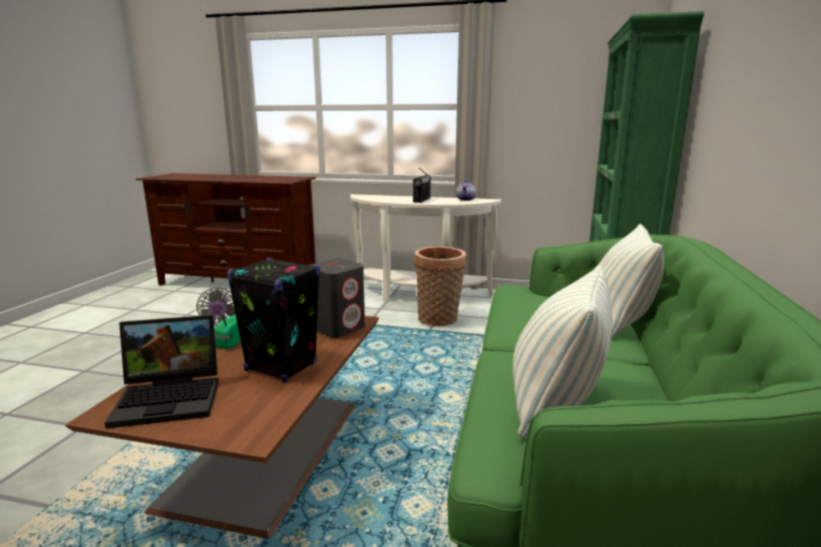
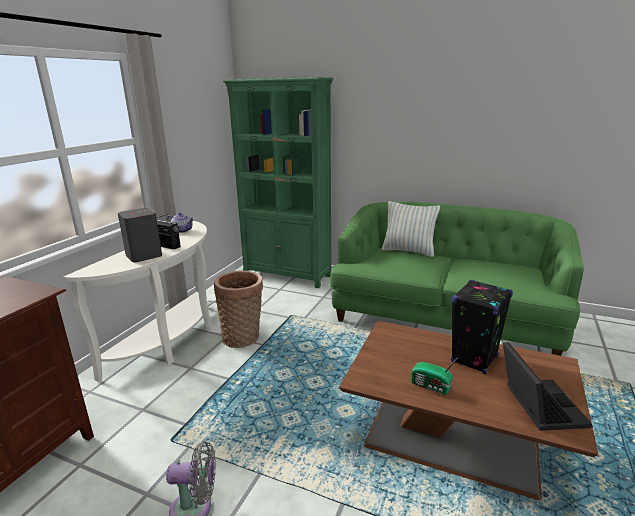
camera: 80 degrees left, 5 degrees up
grey speaker [309,259,365,338] -> grey speaker moved to [118,208,162,262]
pillow [513,265,612,439] -> none

